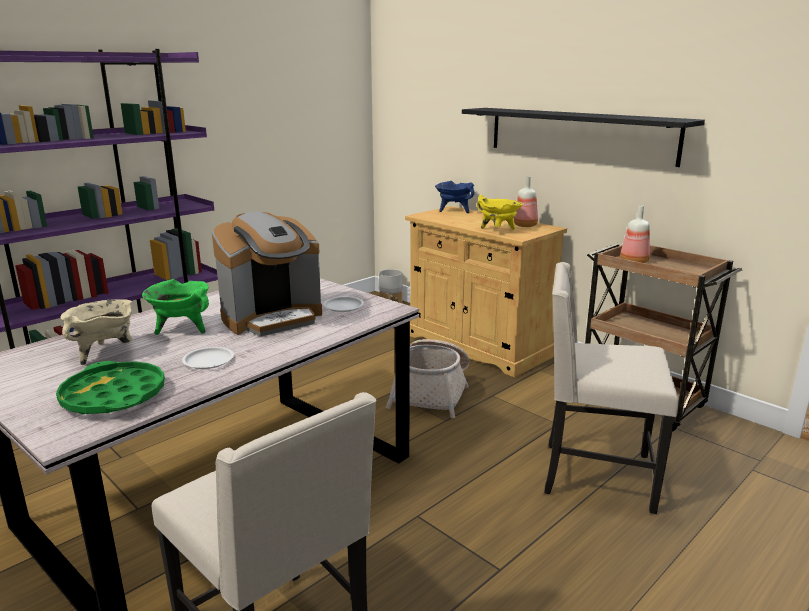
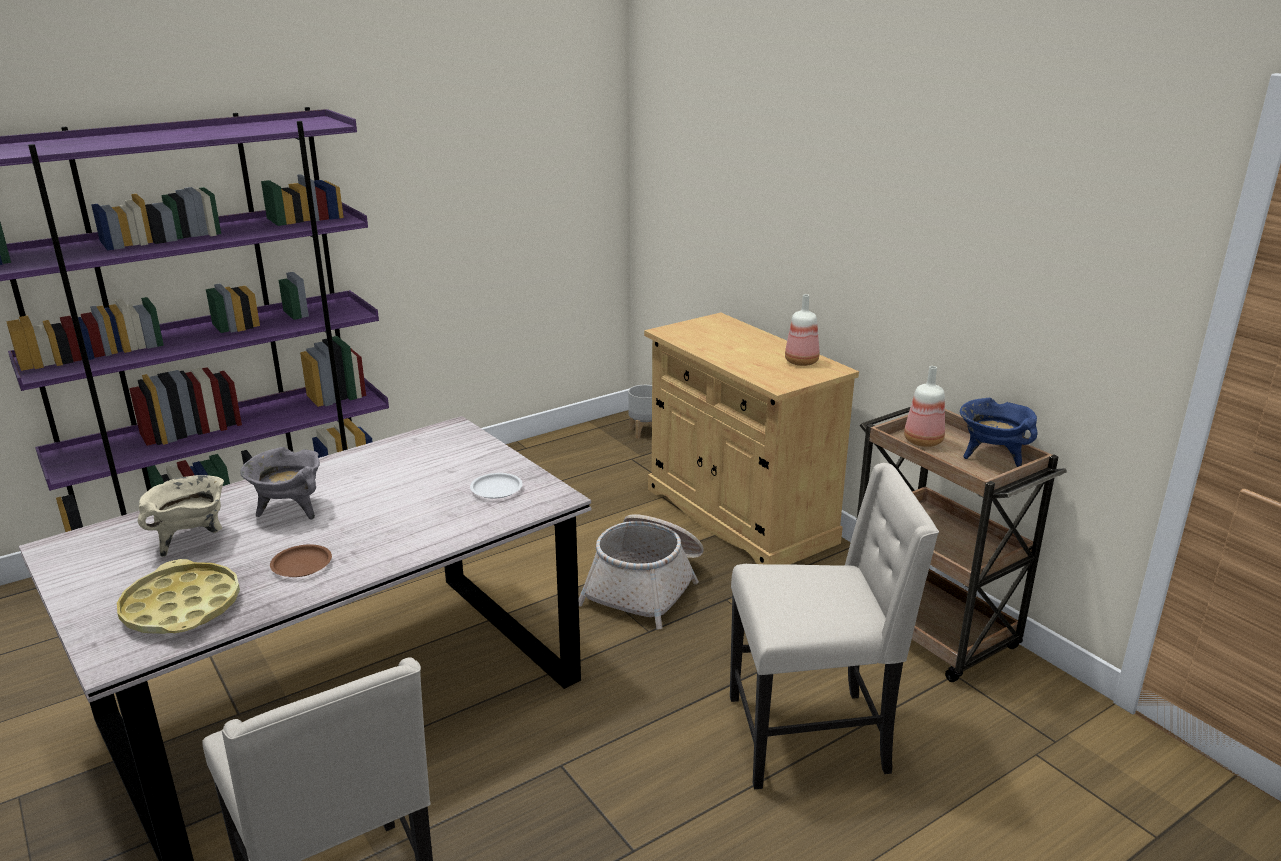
camera: 10 degrees right, 5 degrees up
green tray [56,361,165,414] -> yellow tray [117,559,240,634]
green cooking pot [142,279,209,335] -> grey cooking pot [240,447,320,519]
white plate [182,347,234,369] -> brown plate [270,544,332,577]
coffee machine [212,212,322,337] -> none
blue cooking pot [435,181,474,213] -> blue cooking pot moved to [960,398,1038,467]
black shelf [462,108,705,167] -> none
yellow cooking pot [477,195,523,230] -> none
beige chair [544,262,678,514] -> beige chair turned 150 degrees clockwise [730,463,939,789]

